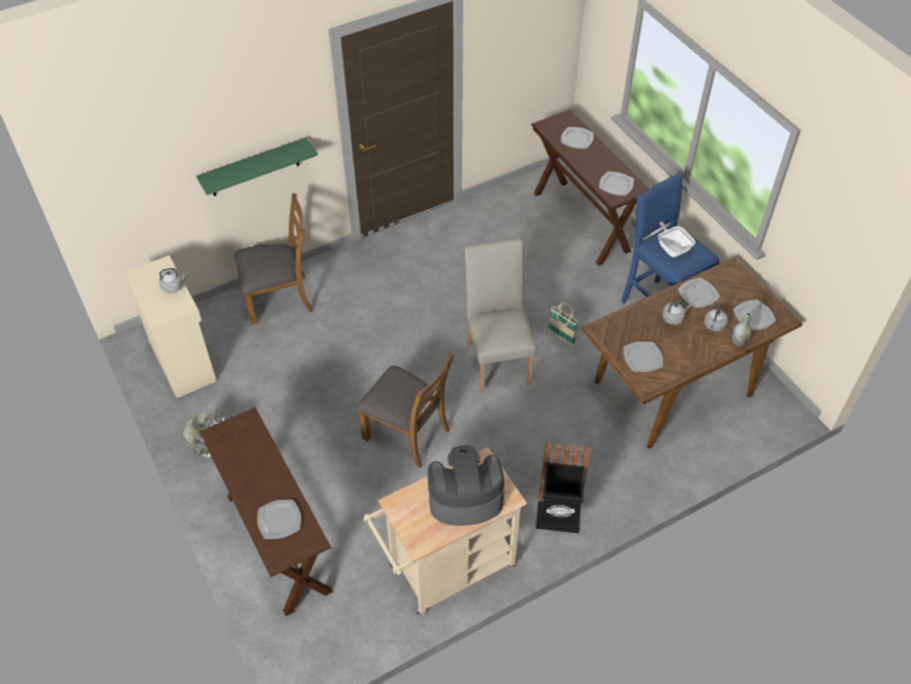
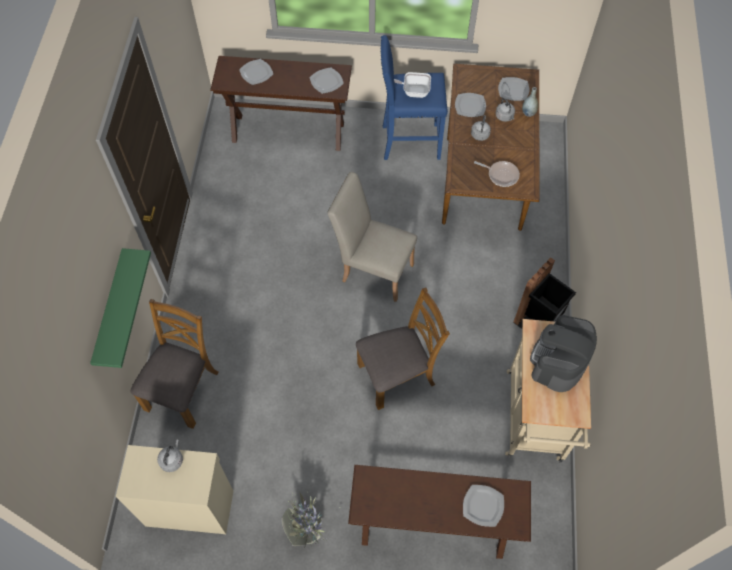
camera: 55 degrees left, 10 degrees up
basket [548,303,579,345] -> none
plate [624,341,663,372] -> frying pan [474,161,520,187]

